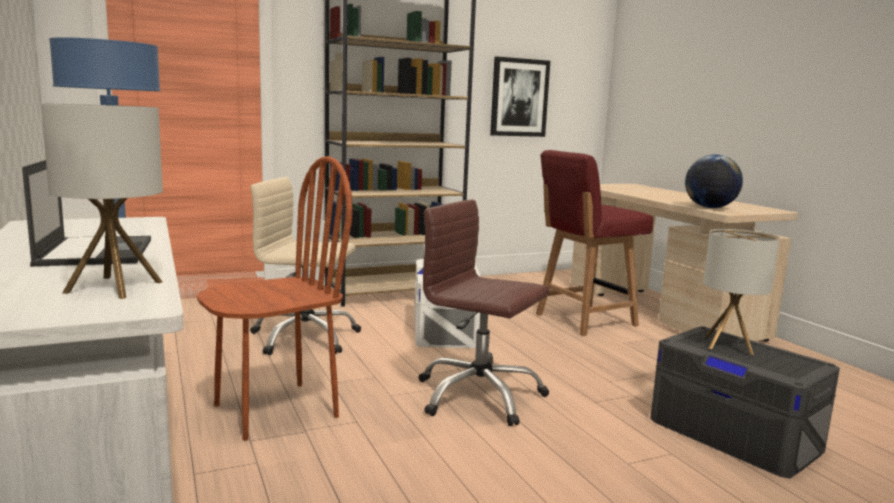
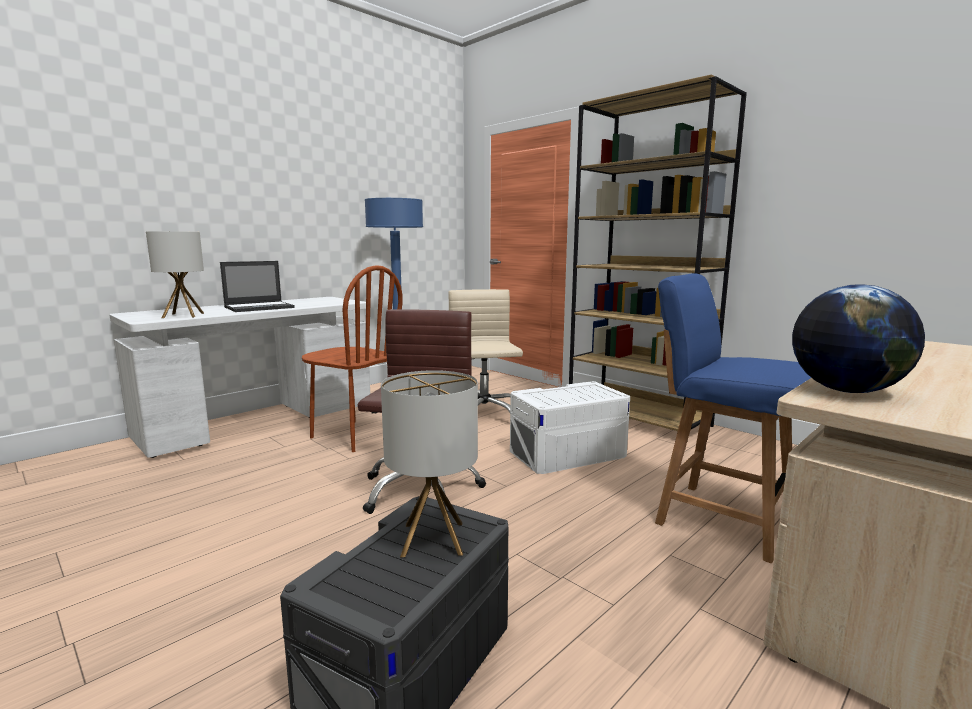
camera: 70 degrees right, 0 degrees up
picture [490,57,550,137] -> none
red chair [536,150,653,336] -> blue chair [655,273,811,563]

